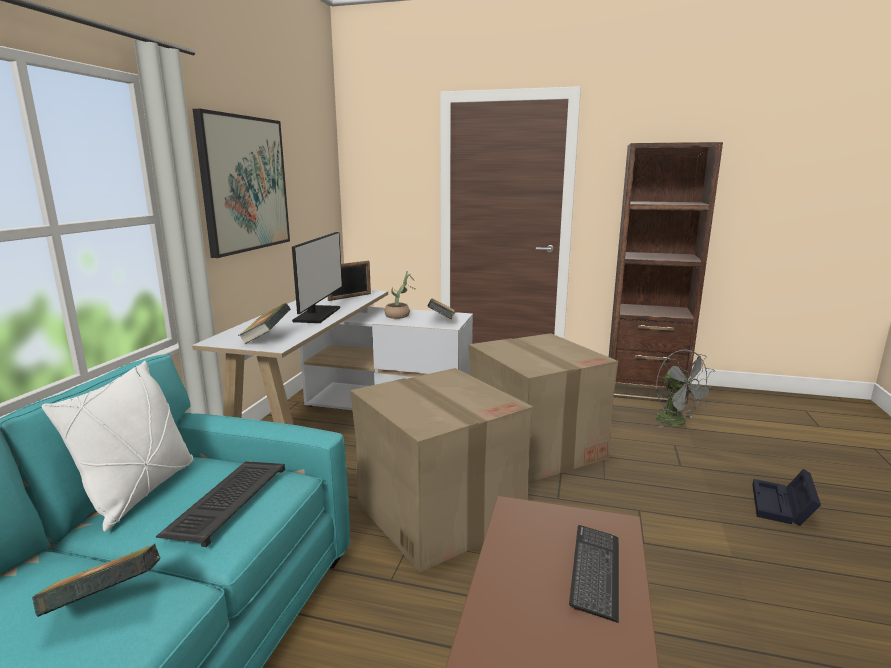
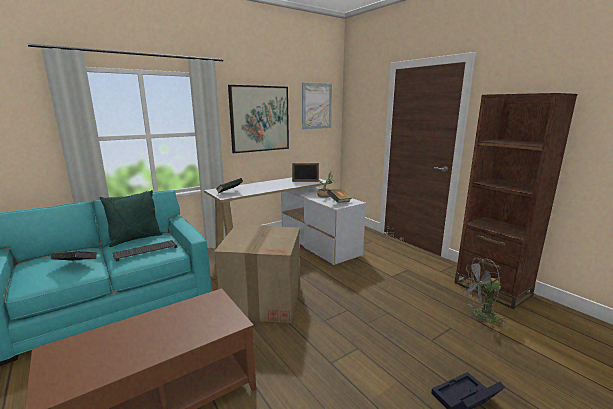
camera: 40 degrees right, 0 degrees up
white pillow [42,361,194,532] -> green pillow [100,190,162,247]
monitor [292,232,342,323] -> none
cardboard box [469,333,618,483] -> none
keyboard [569,525,619,623] -> none
grey fan [656,349,715,428] -> grey fan turned 75 degrees clockwise [462,258,508,328]
none -> picture [302,83,332,129]

